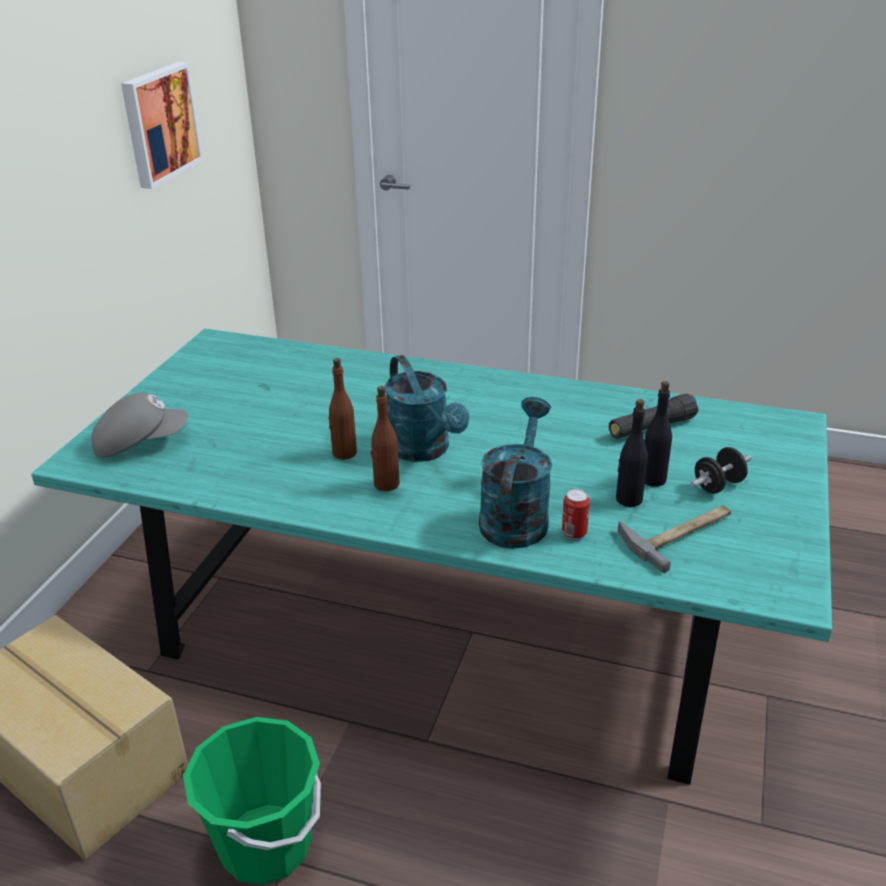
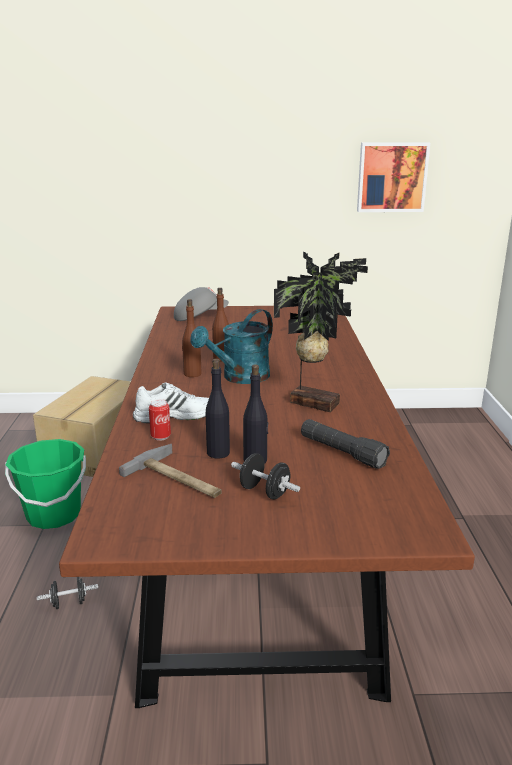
camera: 70 degrees right, 10 degrees down
turquoise dining table [31,329,832,784] -> brown dining table [59,306,475,708]
grey cap [91,393,188,457] -> grey cap turned 75 degrees counterclockwise [174,287,229,321]
turquoise watering can [479,397,552,549] -> white shoe [133,383,209,423]
none -> black dumbbell [37,577,98,609]
none -> potted plant [274,251,368,412]

